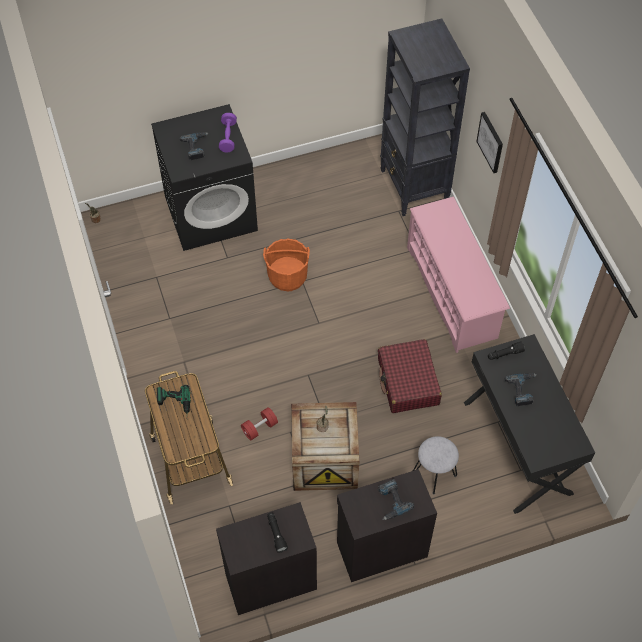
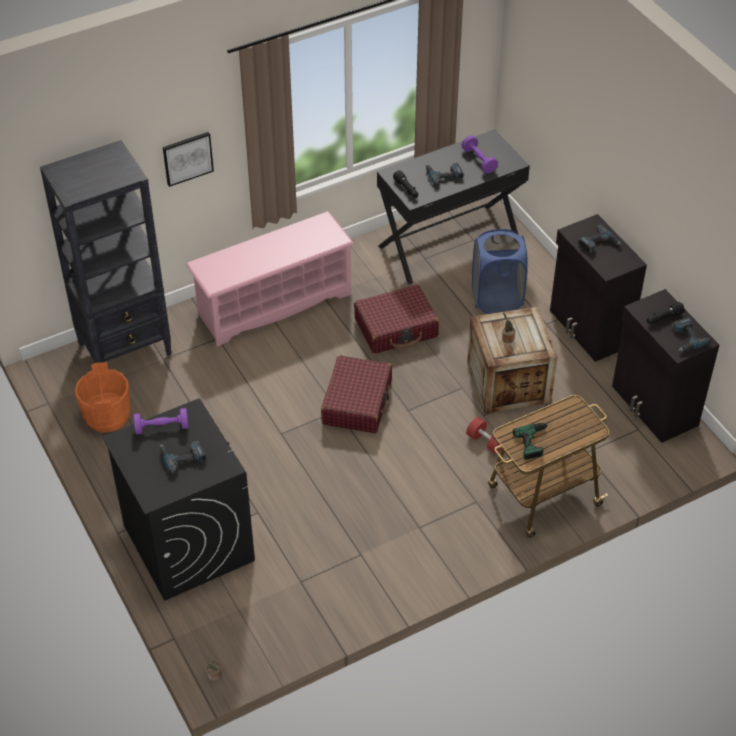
camera: 100 degrees left, 10 degrees down
orange bucket [263,238,310,291] -> orange bucket moved to [75,363,131,432]
grey stool [413,436,459,495] -> blue laundry basket [472,229,528,314]
none -> red suitcase [321,355,392,433]
none -> purple dumbbell [462,135,498,173]
none -> power drill [672,317,711,351]

